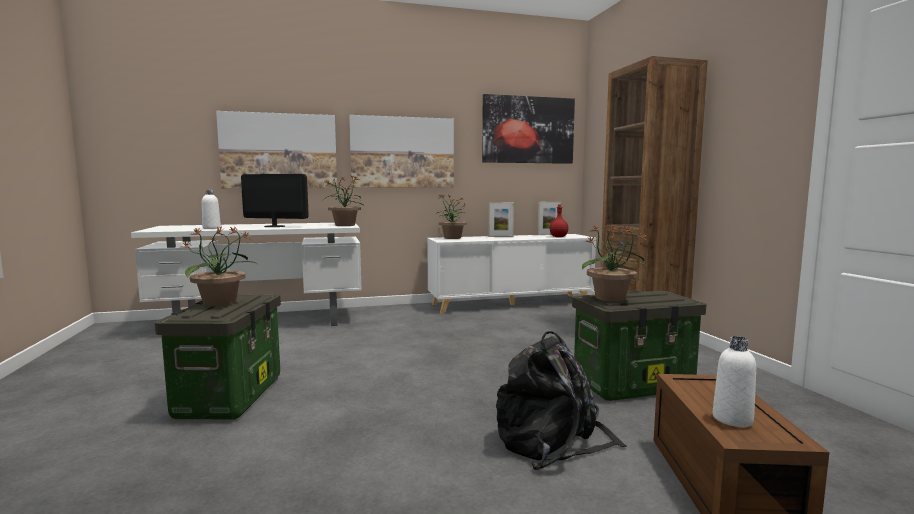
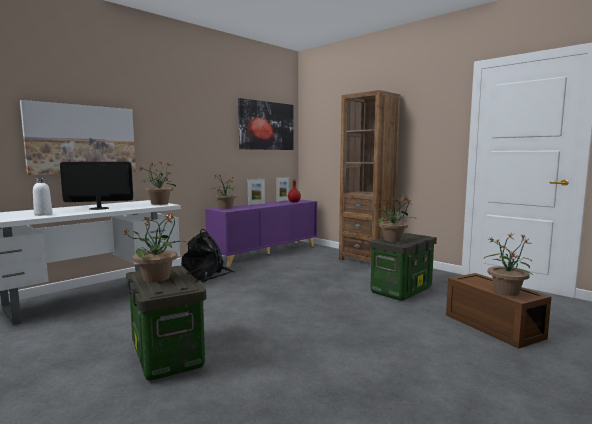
camera: 30 degrees left, 0 degrees up
picture [349,115,454,187] -> none
white cabinet [427,234,596,314] -> purple cabinet [205,200,317,267]
black backpack [496,331,627,470] -> black backpack moved to [181,229,235,283]
white bottle [713,336,756,427] -> potted plant [483,233,533,296]

